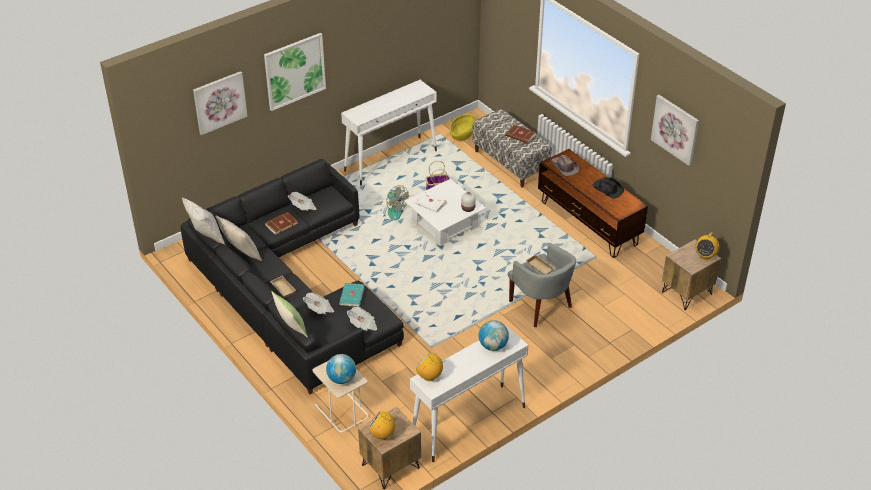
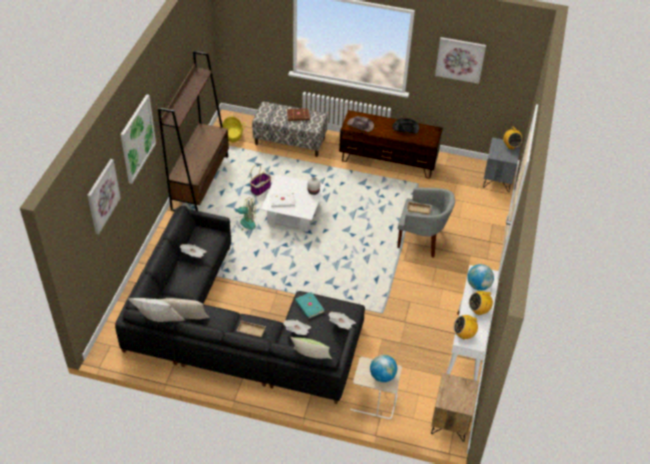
camera: 40 degrees left, 5 degrees up
brown book [265,212,298,235] -> none
white console table [341,80,437,186] -> brown bookcase [158,51,229,211]
radio [368,411,398,440] -> radio moved to [469,289,493,315]
brown nightstand [662,239,721,310] -> grey nightstand [483,137,521,192]

